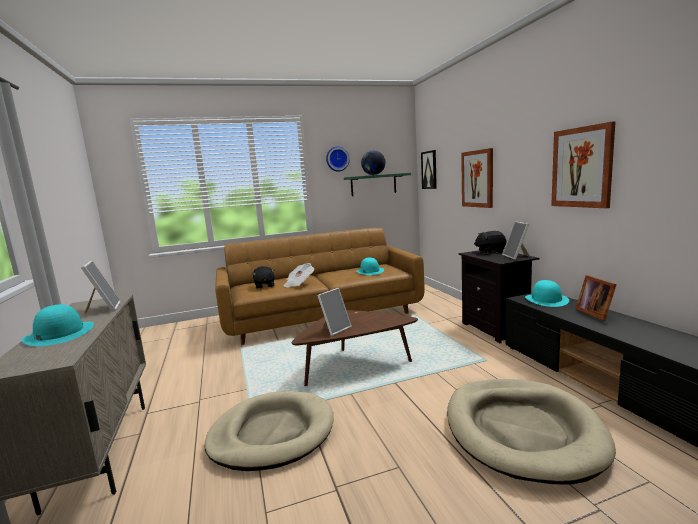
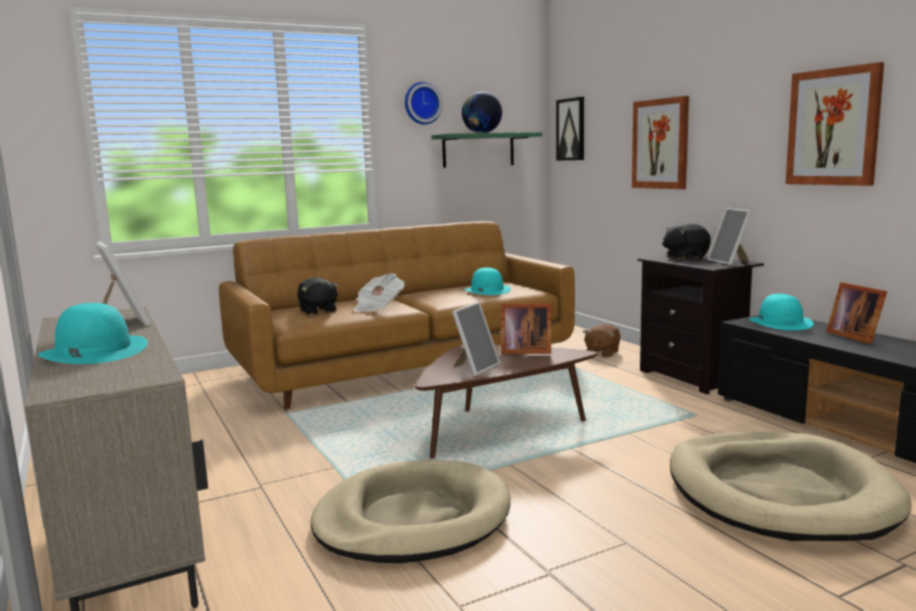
camera: 10 degrees left, 0 degrees up
none -> picture frame [501,303,551,354]
none -> brown plush toy [583,324,621,358]

